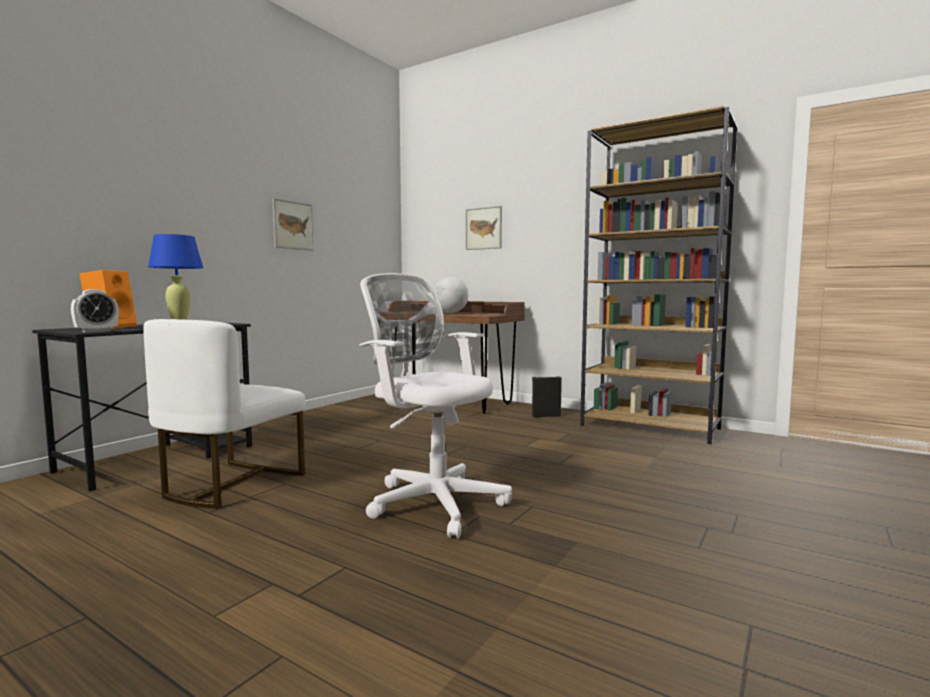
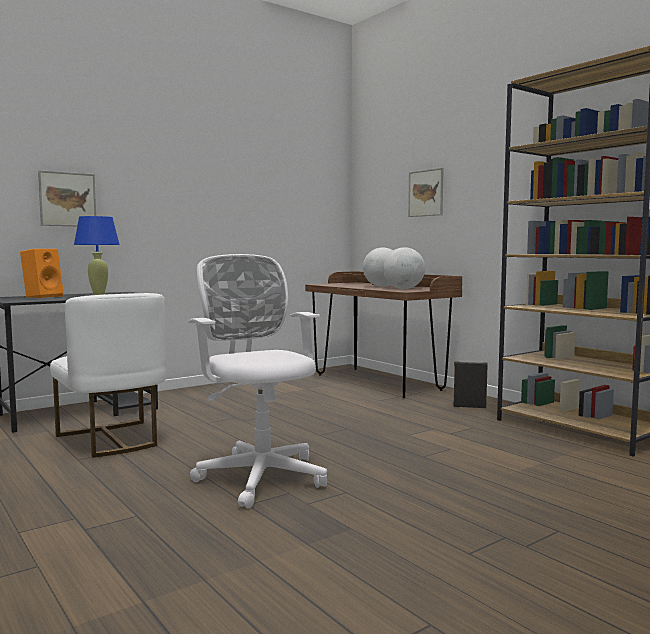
camera: 20 degrees right, 0 degrees up
alarm clock [71,289,119,332] -> none
white chair [143,319,305,509] -> white chair turned 75 degrees counterclockwise [50,293,166,458]
picture [272,198,313,251] -> picture moved to [38,170,96,226]
none -> globe [383,247,425,289]

